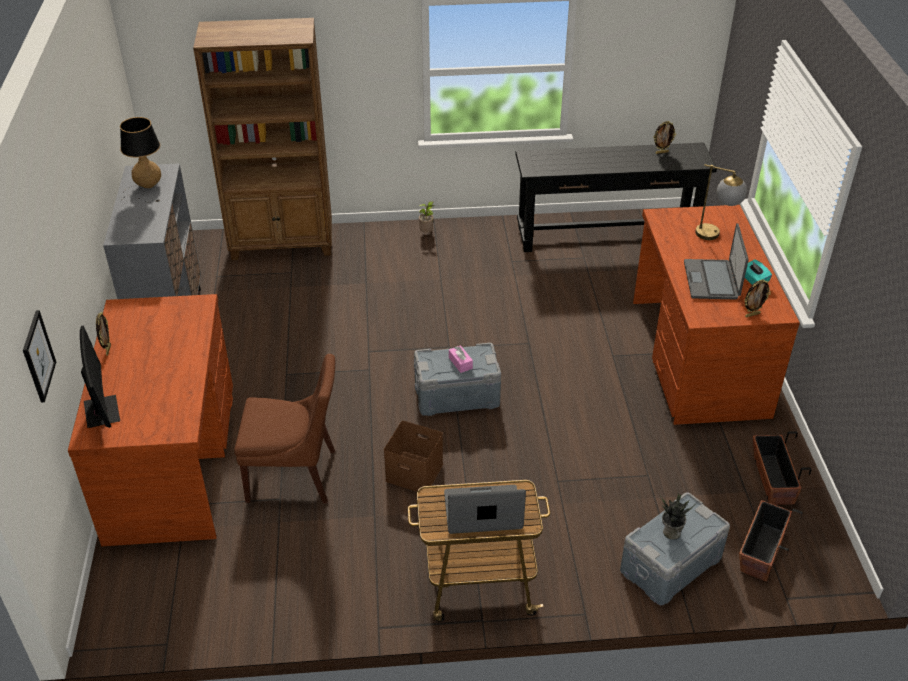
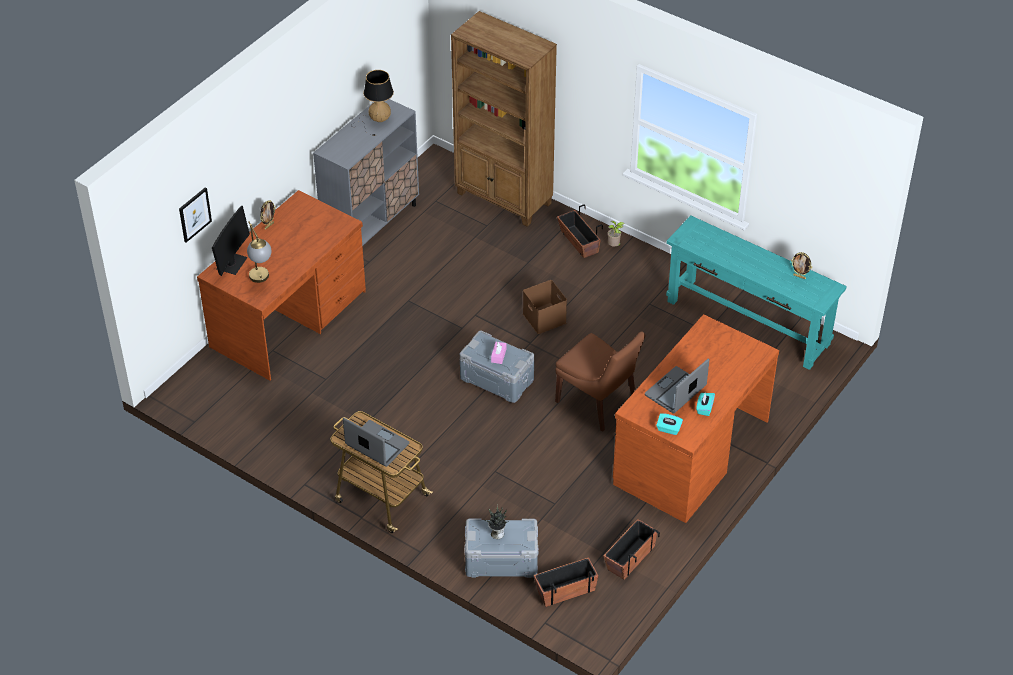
camera: 40 degrees right, 5 degrees up
brown chair [234,354,335,504] -> brown chair moved to [555,331,645,432]
brown storage box [384,421,443,492] -> brown storage box moved to [523,280,567,334]
black console table [516,142,717,252] -> turquoise console table [666,215,847,370]
table lamp [695,164,747,240] -> table lamp moved to [247,221,271,283]
picture frame [744,280,771,317] -> turquoise tissue box [656,413,683,435]
none -> planter [557,204,603,258]

